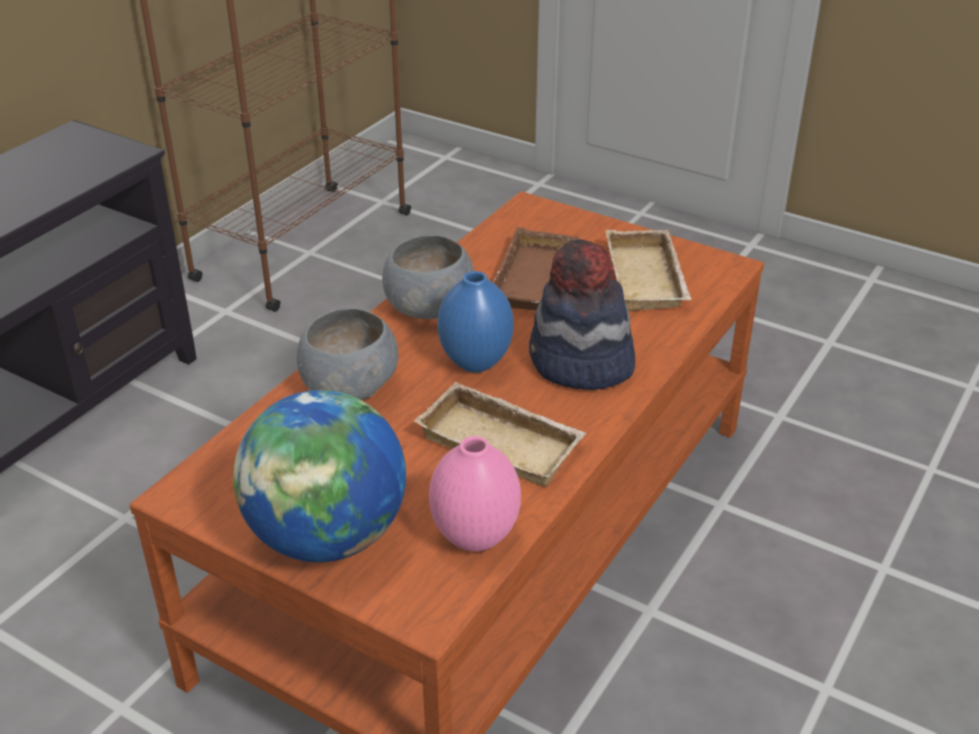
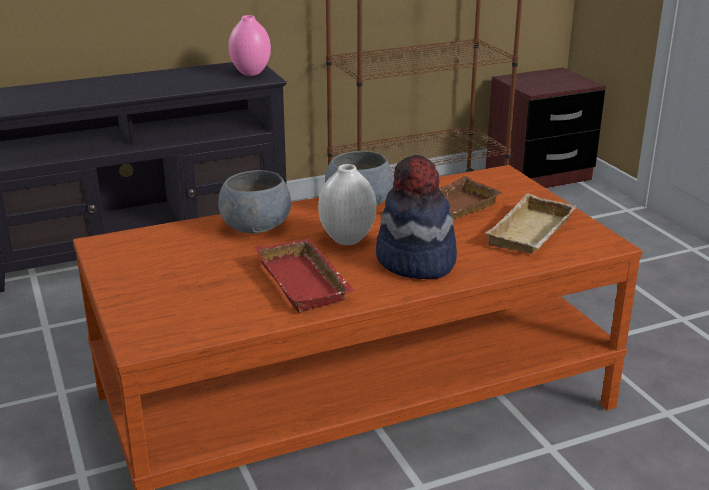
camera: 35 degrees right, 10 degrees down
globe [233,390,406,562] -> none
beige tray [414,382,586,487] -> red tray [255,238,355,313]
pink vase [429,436,521,552] -> pink vase moved to [229,15,271,76]
blue vase [437,271,514,373] -> white vase [318,164,376,245]
none -> brown nightstand [486,67,606,188]

